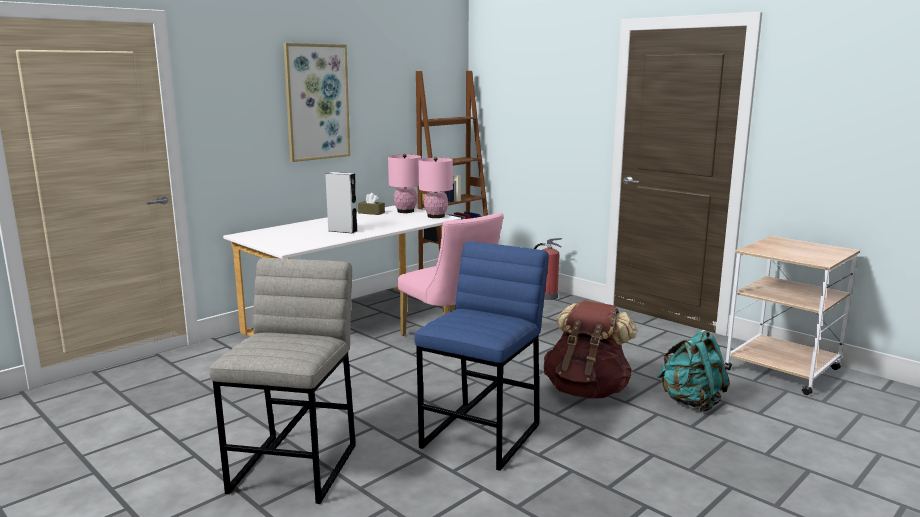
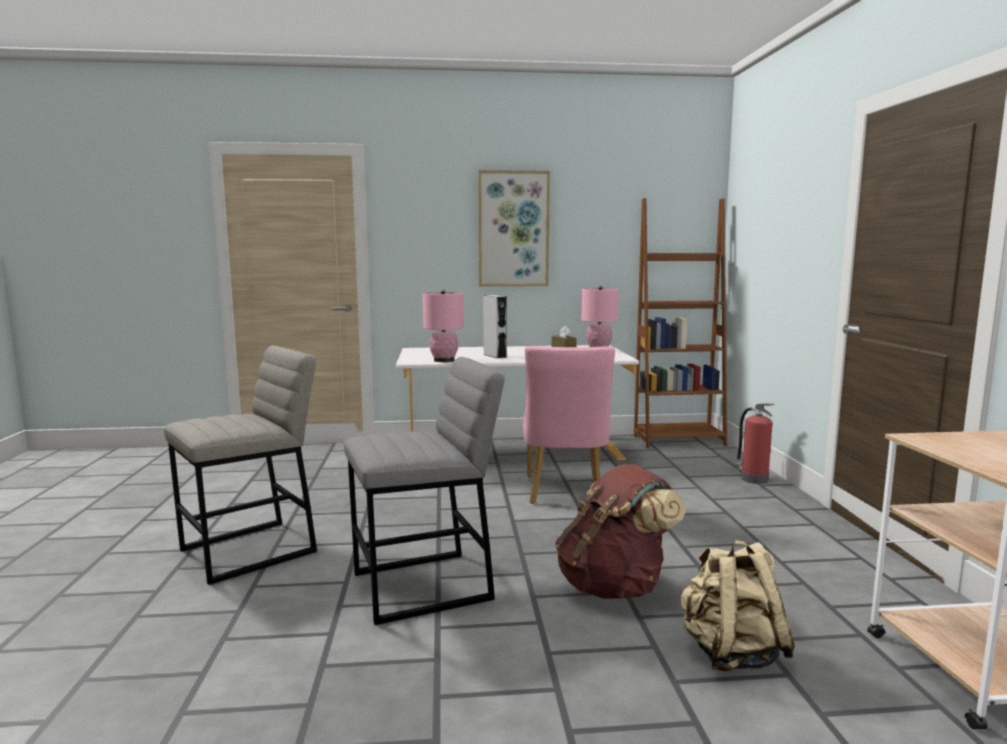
camera: 40 degrees right, 5 degrees down
blue chair [414,241,549,471] -> grey chair [344,357,505,625]
pink table lamp [419,157,453,218] -> pink table lamp moved to [423,290,464,362]
turquoise backpack [657,330,730,412] -> beige backpack [681,540,795,671]

